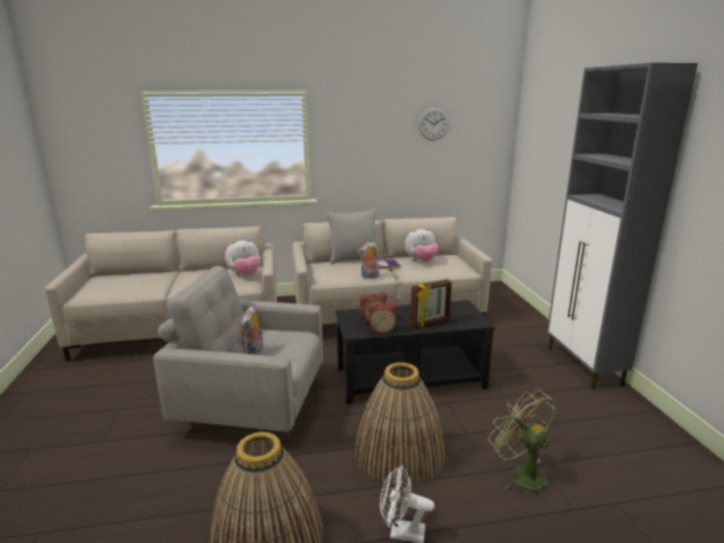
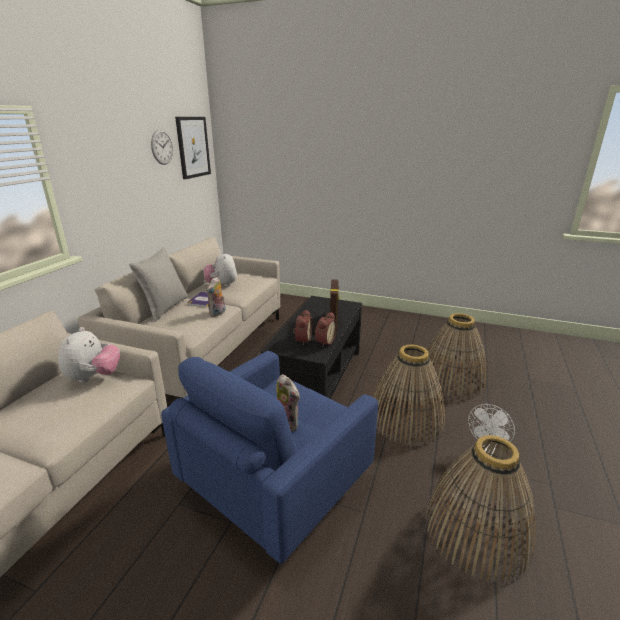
camera: 60 degrees left, 5 degrees up
grey armchair [153,266,323,439] -> blue armchair [161,351,378,564]
plush toy [405,228,438,262] -> plush toy turned 150 degrees clockwise [204,251,237,287]
green fan [488,390,555,501] -> basket [424,313,487,399]
grey cabinet [547,63,698,390] -> none
none -> picture [175,117,211,179]

